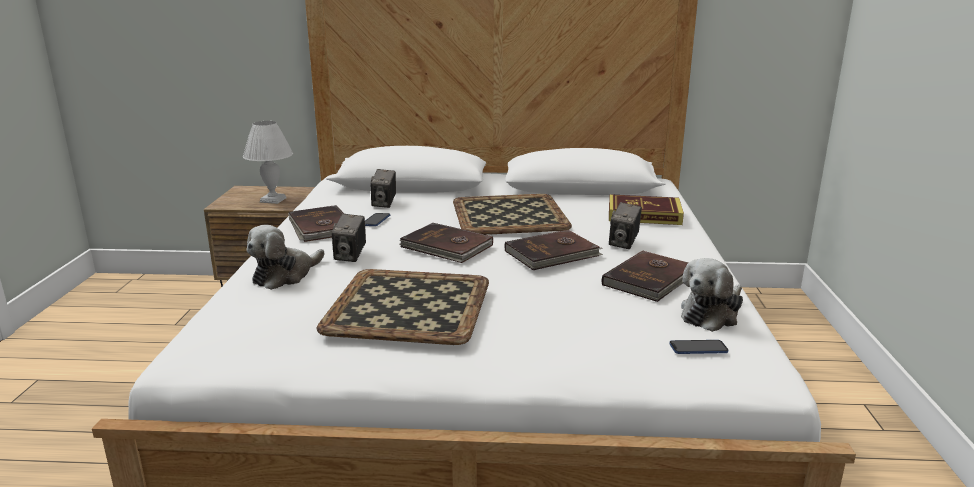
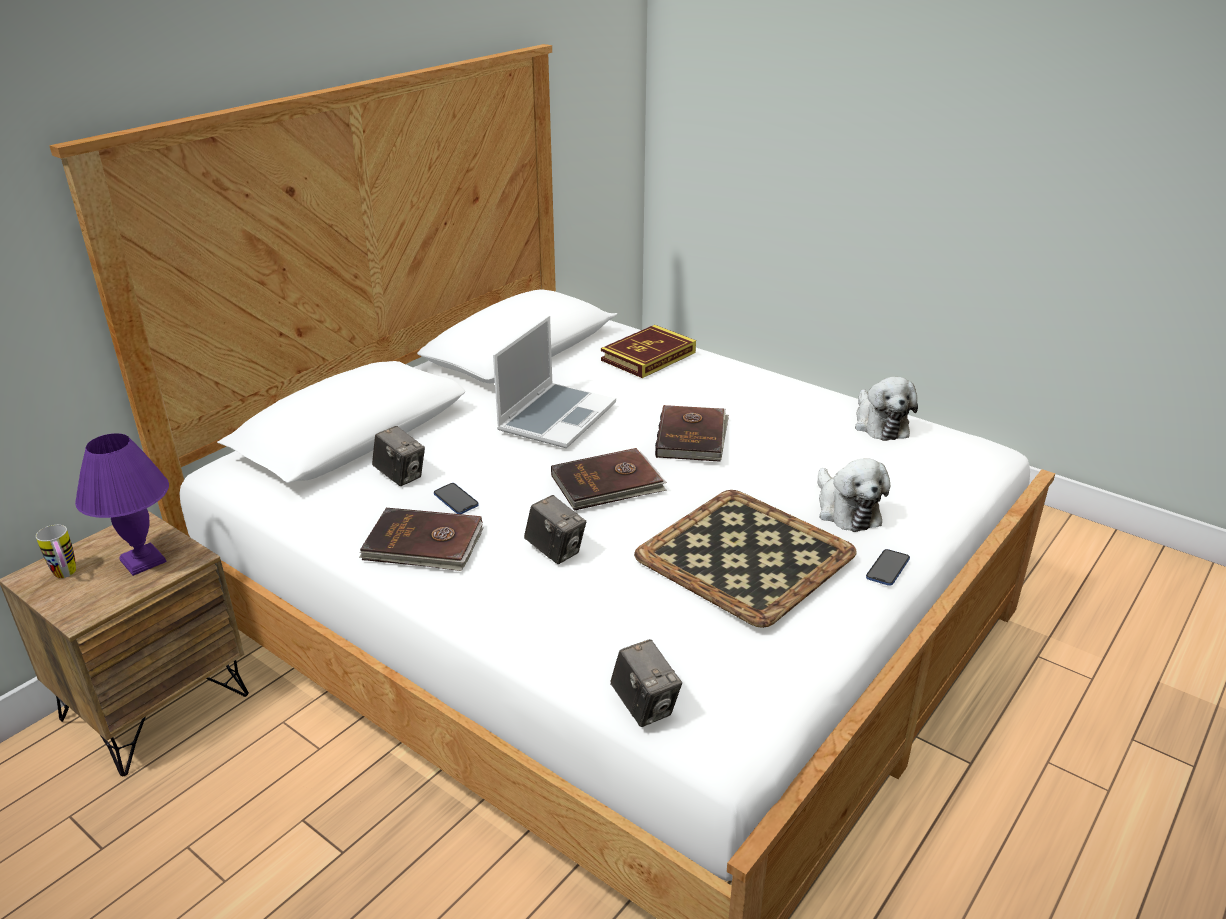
camera: 55 degrees left, 10 degrees up
white table lamp [243,121,293,204] -> purple table lamp [75,433,169,576]
plush toy [246,225,325,290] -> plush toy moved to [818,458,890,532]
tray [453,194,572,235] -> laptop [493,316,616,449]
brown book [602,251,688,302] -> none
camera [609,202,642,249] -> camera moved to [611,639,682,727]
phone [670,340,728,354] -> phone moved to [866,549,910,586]
none -> mug [36,525,76,578]

